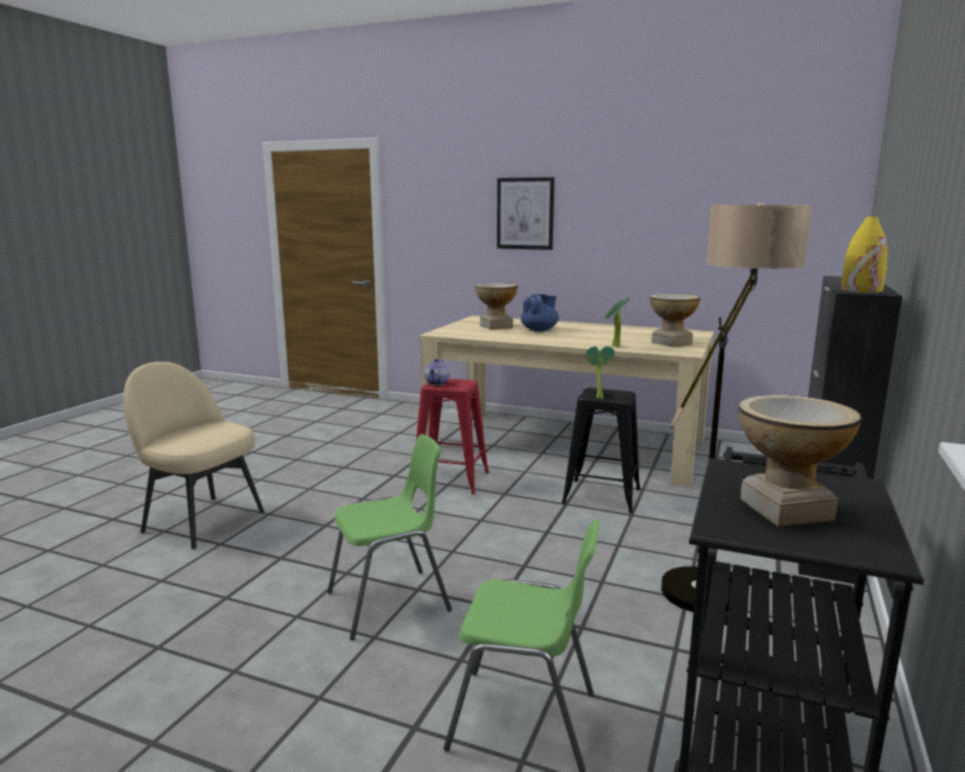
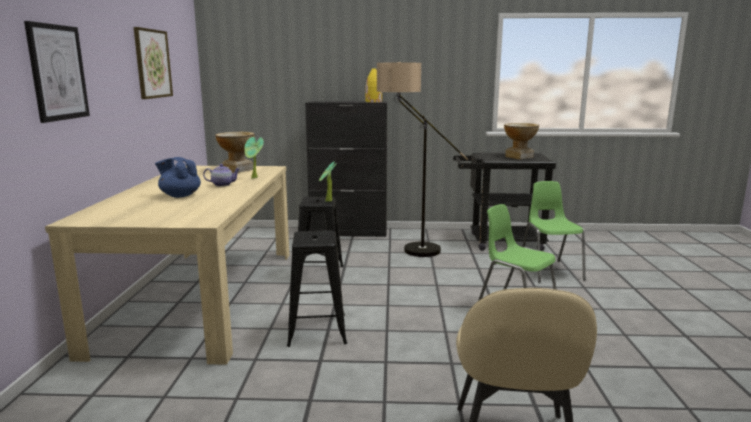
camera: 110 degrees left, 0 degrees up
red stool [416,379,489,494] -> black stool [287,230,347,347]
teapot [424,359,450,386] -> teapot moved to [203,164,240,186]
vase [475,283,518,330] -> none
none -> picture [133,27,173,99]

